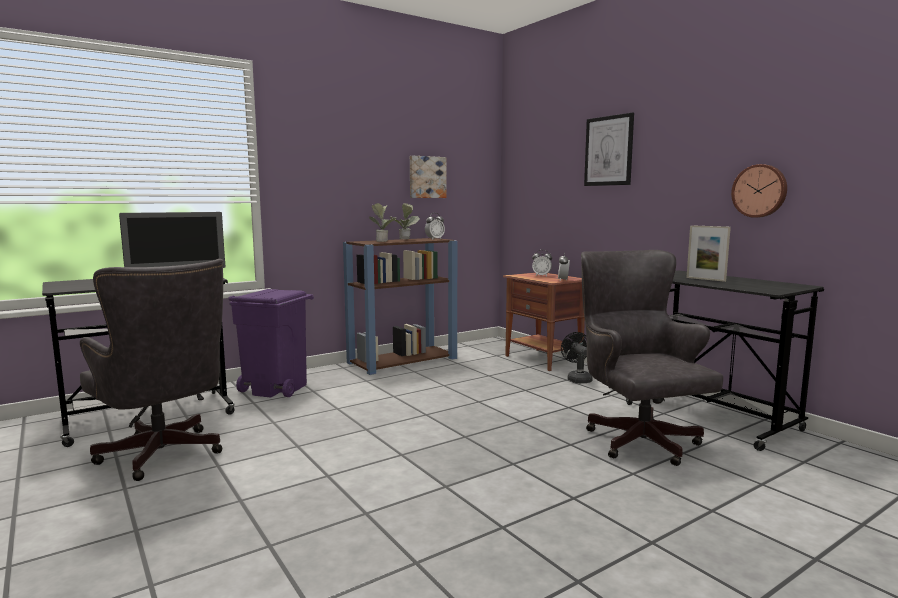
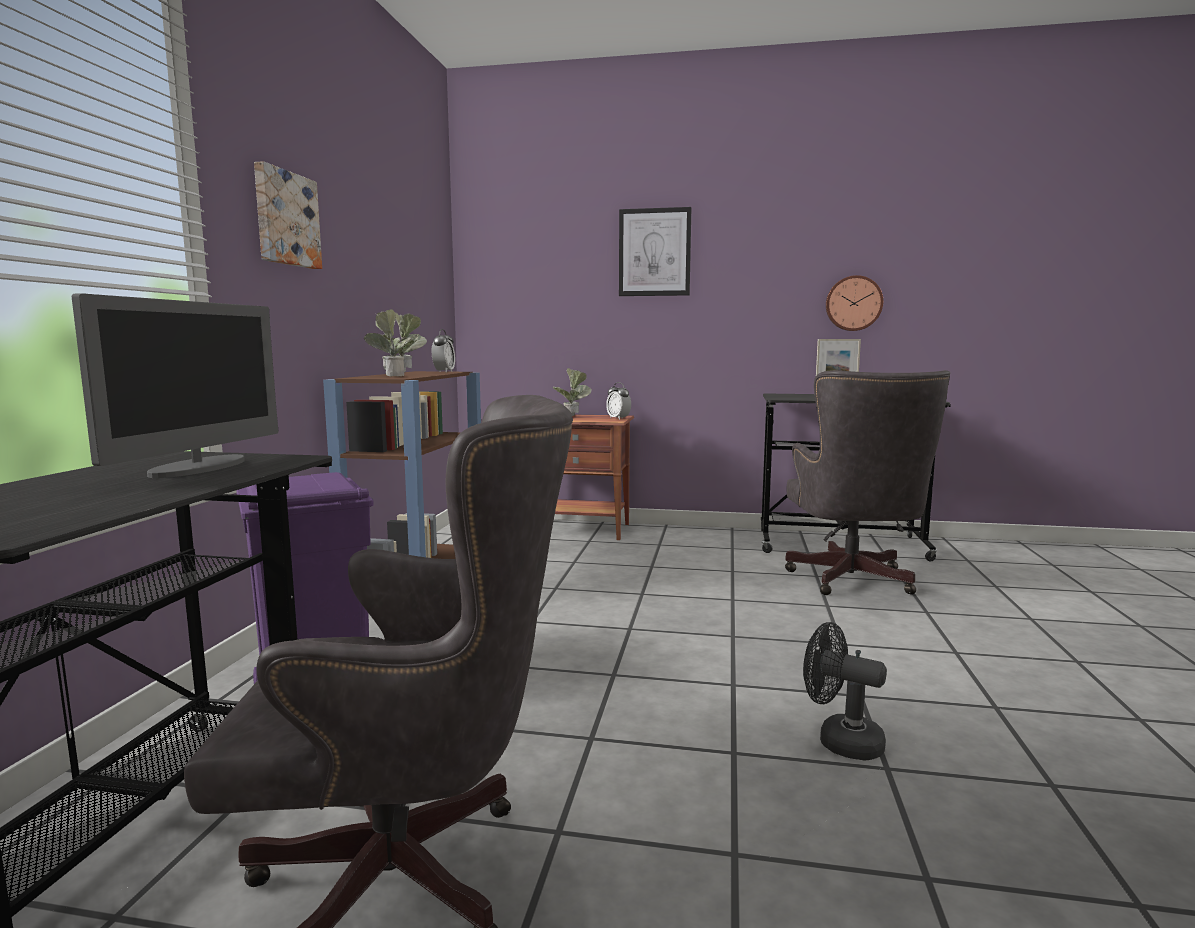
camera: 45 degrees left, 0 degrees up
picture [410,155,446,198] -> picture moved to [254,161,322,269]
alarm clock [532,250,552,276] -> potted plant [553,368,592,416]
black fan [561,332,593,383] -> black fan moved to [803,622,887,761]
grey office chair [581,250,723,466] -> grey office chair turned 120 degrees counterclockwise [785,370,950,595]

